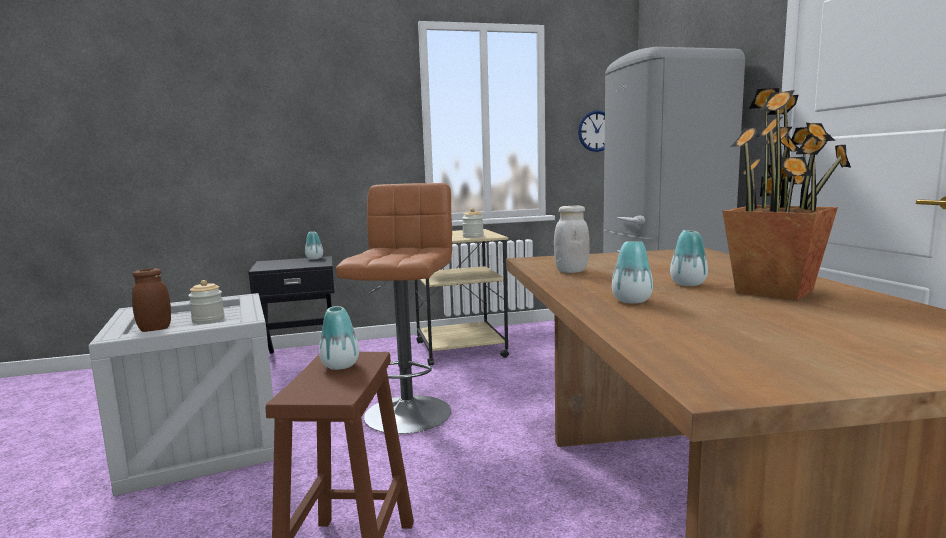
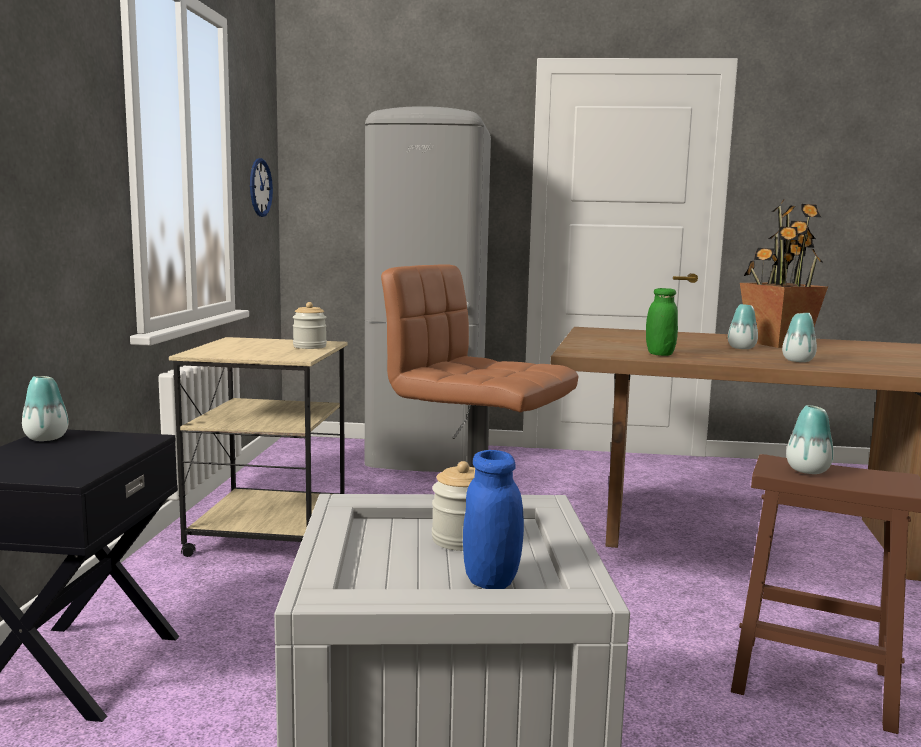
camera: 70 degrees left, 0 degrees up
brown jar [132,268,171,332] -> blue jar [463,450,524,589]
white jar [554,205,590,273] -> green jar [646,288,678,356]

